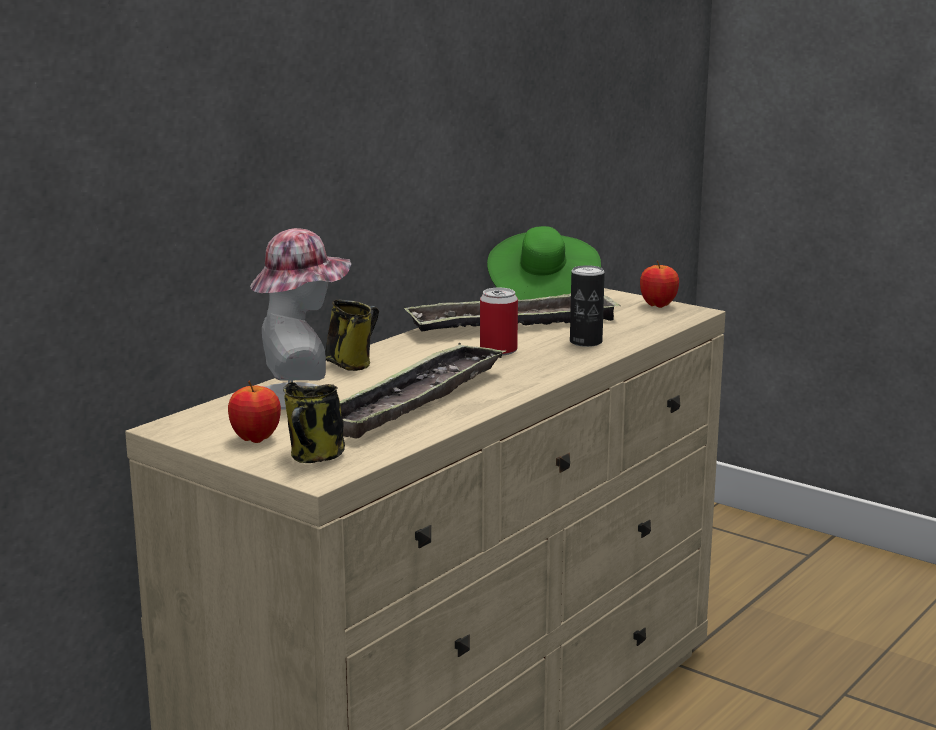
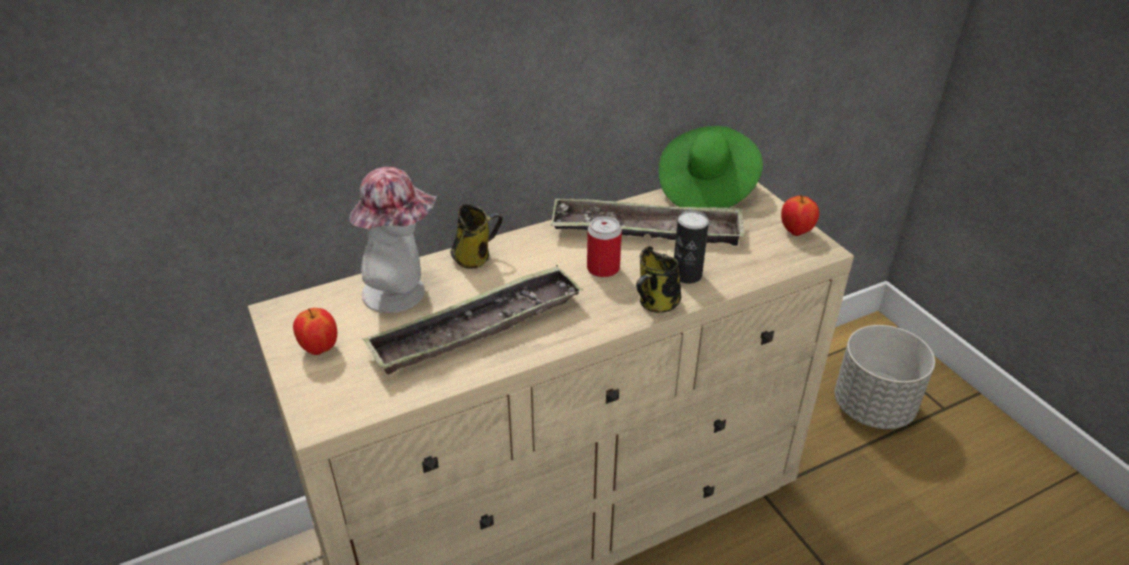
camera: 25 degrees right, 20 degrees up
mug [283,382,345,463] -> mug moved to [636,246,681,313]
none -> grey planter [835,325,935,429]

